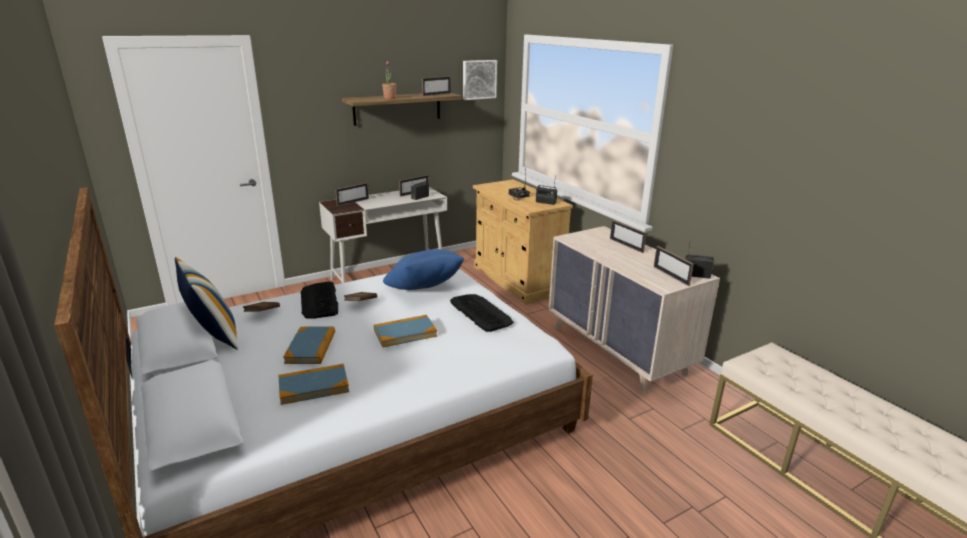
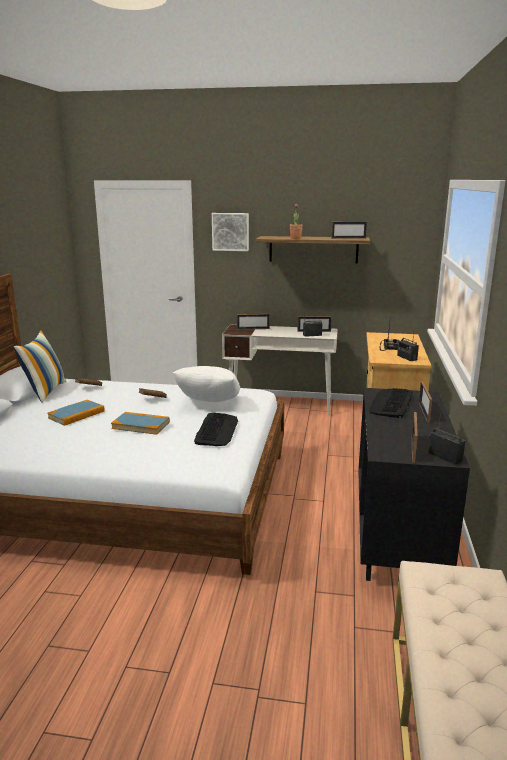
camera: 40 degrees right, 5 degrees down
book [279,364,349,405] -> none
keyboard [300,281,338,319] -> keyboard moved to [369,388,413,418]
blue pillow [383,249,464,290] -> white pillow [173,366,240,402]
picture [463,60,497,100] -> picture moved to [212,213,249,251]
beige dresser [549,226,720,394] -> black dresser [358,388,470,581]

